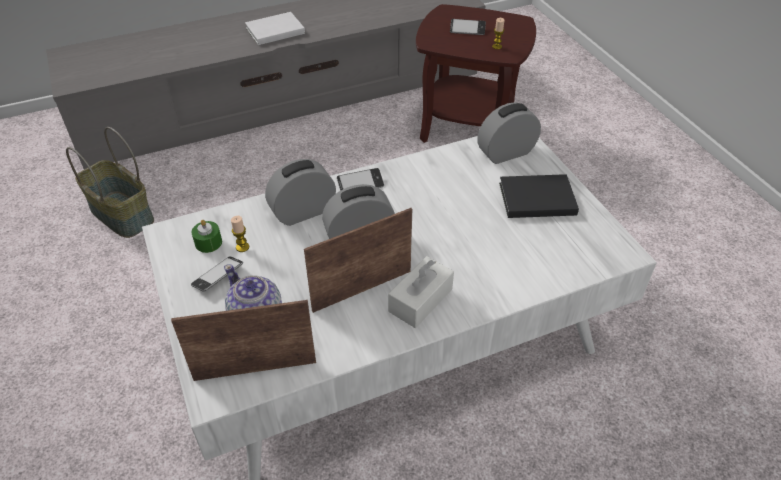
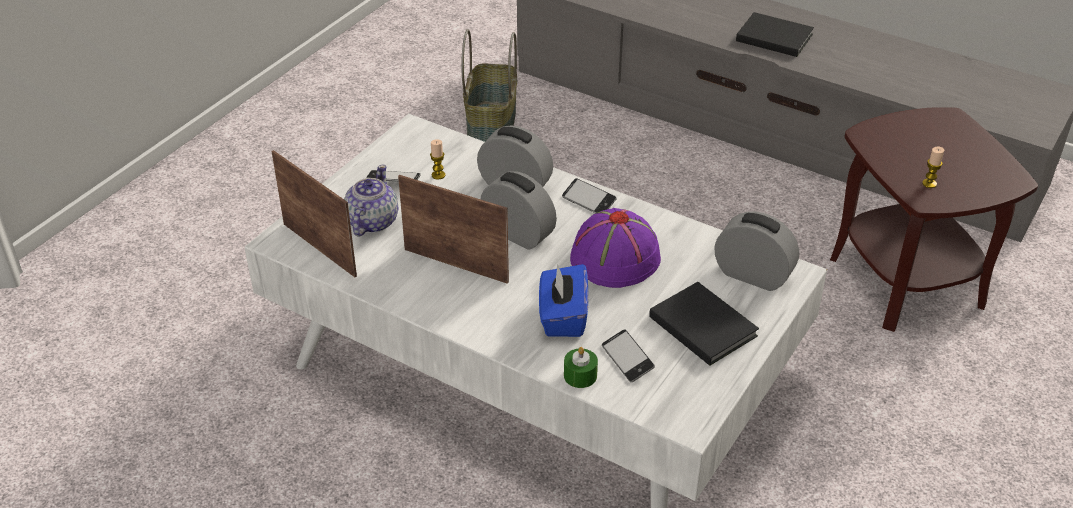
camera: 55 degrees right, 5 degrees down
green candle [192,220,222,253] -> green candle moved to [564,347,598,388]
white book [245,12,305,45] -> black book [736,12,814,57]
white tissue box [388,256,454,328] -> none
phone [450,19,486,35] -> phone moved to [602,329,655,382]
none -> blue tissue box [539,264,588,337]
none -> purple hat [570,208,661,288]

